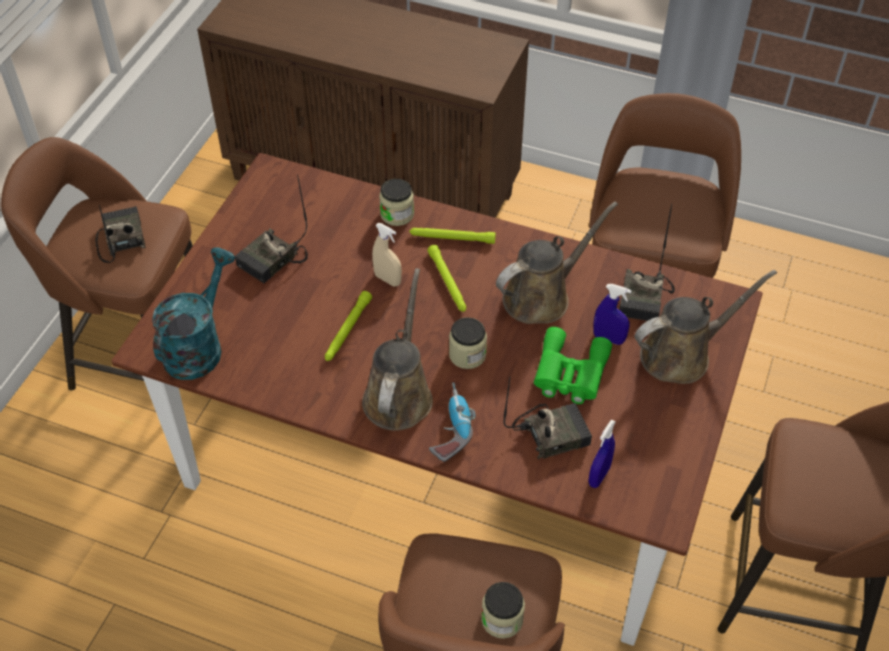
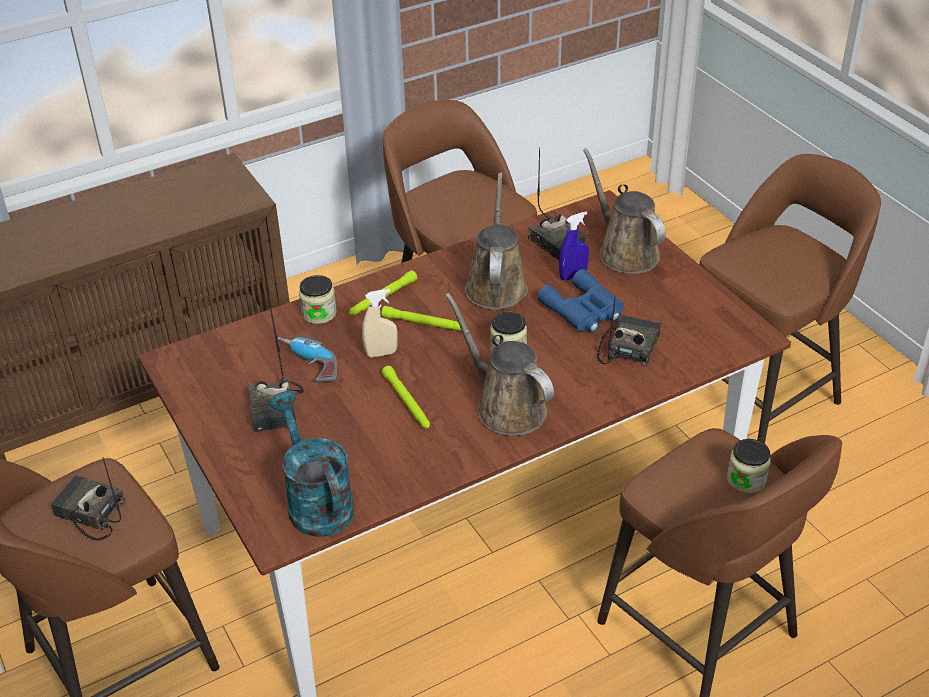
camera: 50 degrees left, 10 degrees down
power drill [429,383,476,462] -> power drill moved to [278,337,337,382]
green binoculars [534,327,612,404] -> blue binoculars [537,269,624,333]
blue spray bottle [588,420,616,488] -> none
brown watering can [635,270,777,384] -> brown watering can turned 45 degrees counterclockwise [583,148,666,274]

